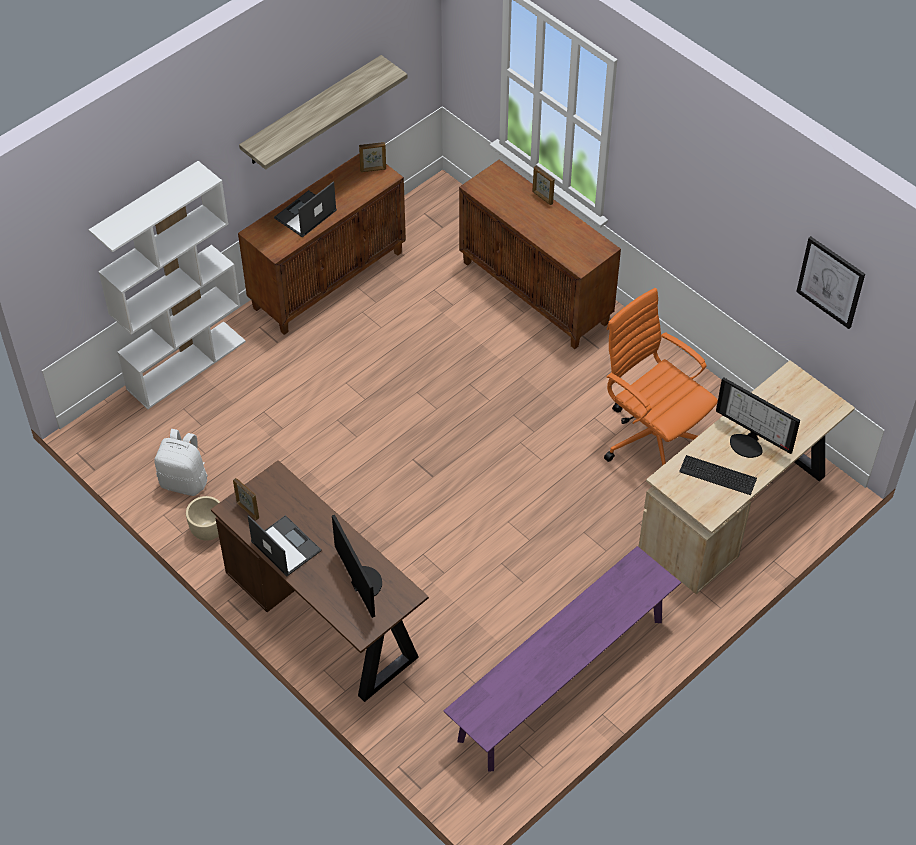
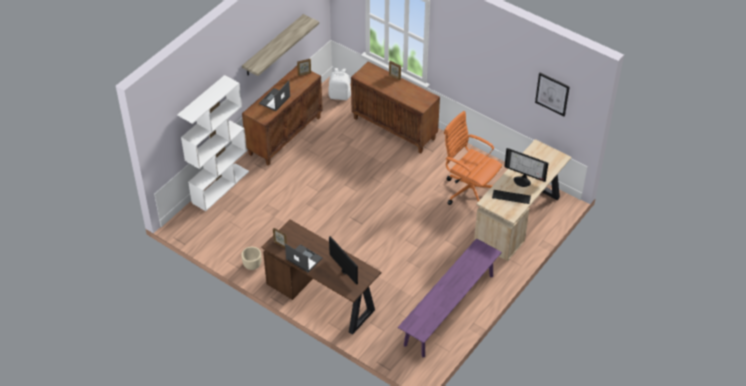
camera: 10 degrees left, 5 degrees down
white backpack [154,429,207,496] -> white backpack moved to [328,68,351,100]

